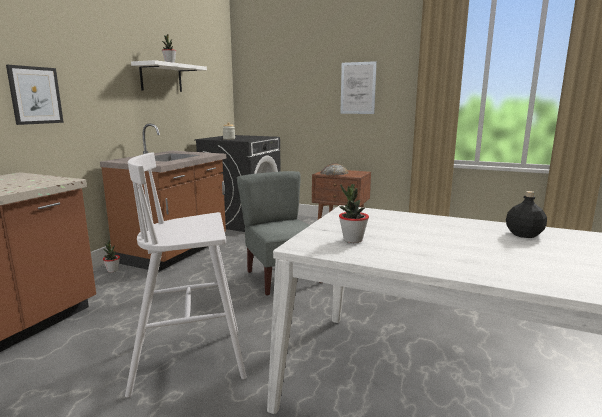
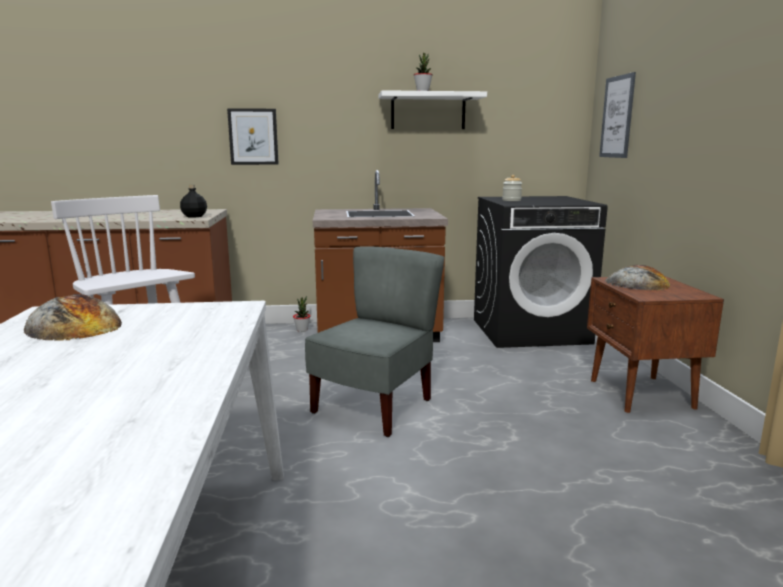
camera: 60 degrees right, 0 degrees up
potted plant [339,184,369,243] -> bread [24,294,122,341]
picture [340,61,377,114] -> picture moved to [599,72,636,158]
black bottle [506,191,547,238] -> black bottle moved to [180,185,207,218]

